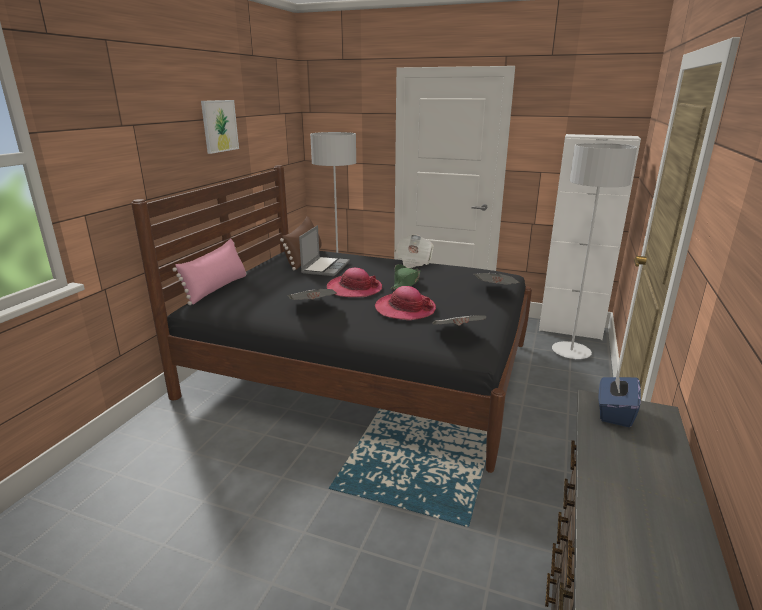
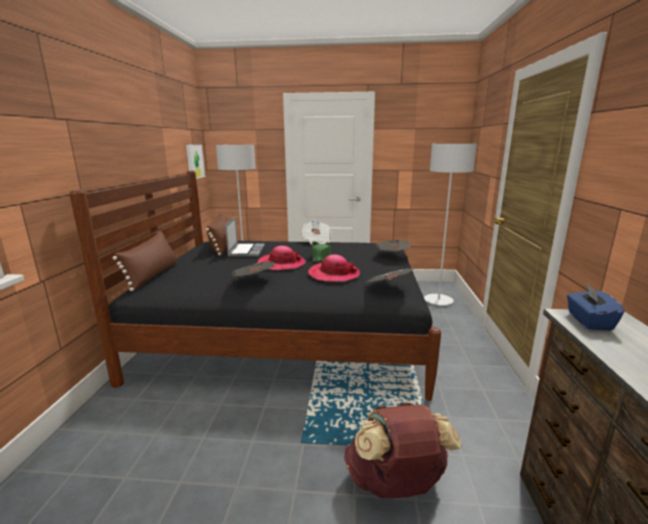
camera: 15 degrees left, 5 degrees down
pink pillow [173,239,247,305] -> brown pillow [113,231,177,291]
picture [201,100,239,154] -> picture moved to [186,145,205,179]
white cabinet [539,134,641,340] -> none
none -> brown backpack [344,402,462,498]

